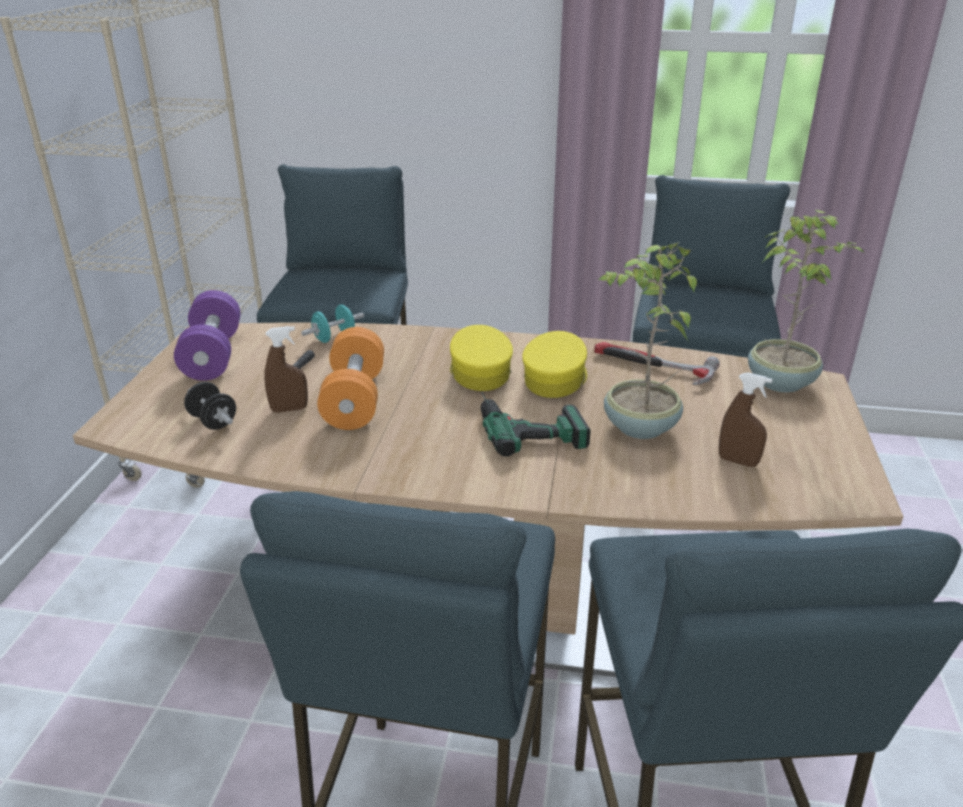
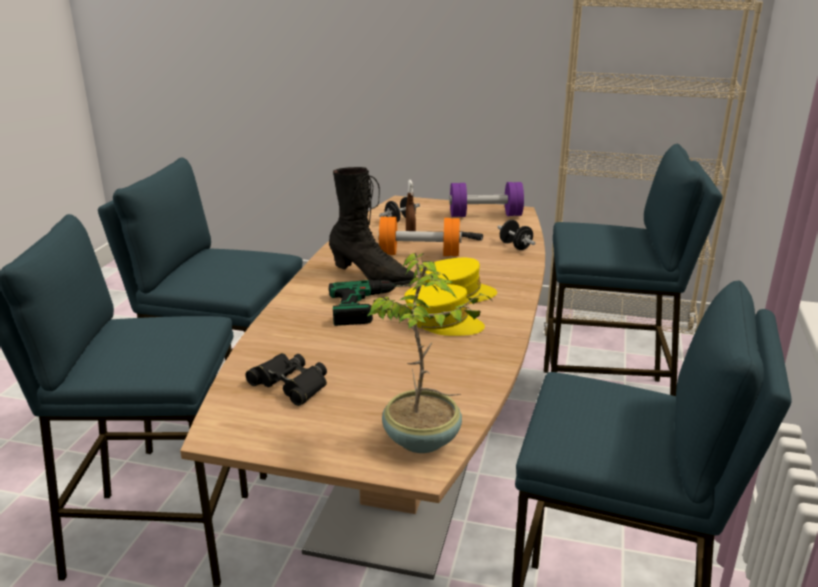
camera: 95 degrees right, 5 degrees down
turquoise dumbbell [301,305,364,343] -> black dumbbell [498,220,535,250]
hammer [594,342,720,385] -> none
potted plant [598,242,697,439] -> none
brown spray bottle [719,372,773,467] -> black binoculars [245,353,327,406]
none -> black boot [329,167,416,285]

